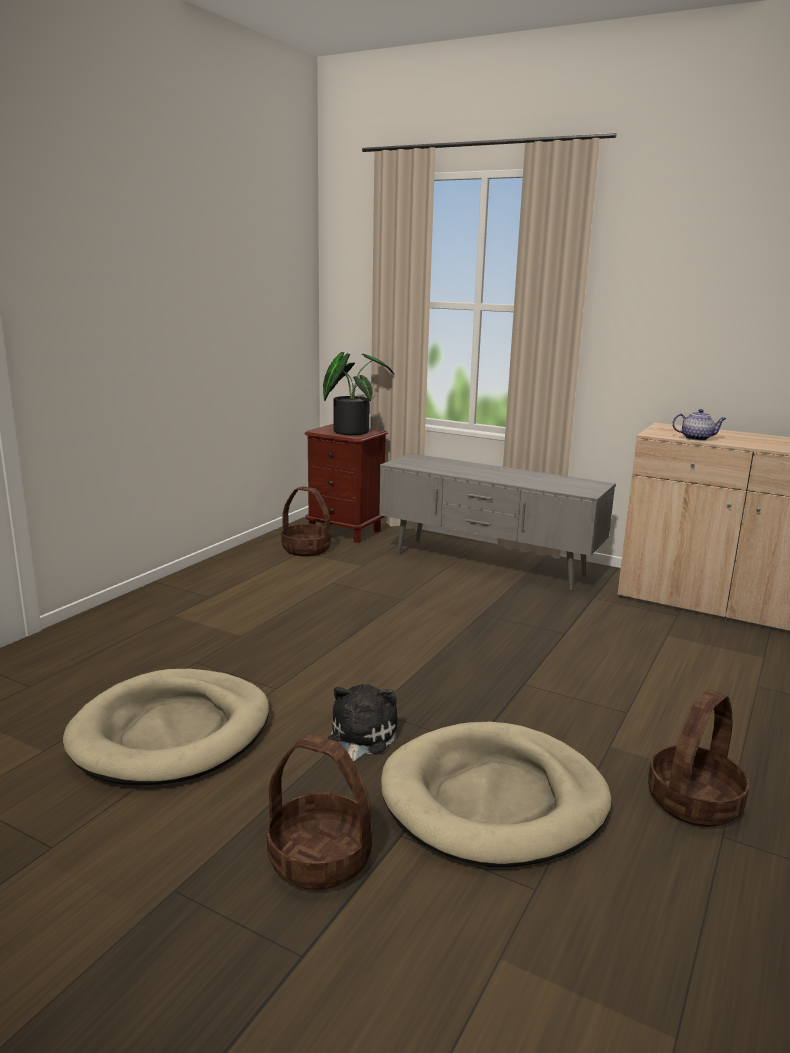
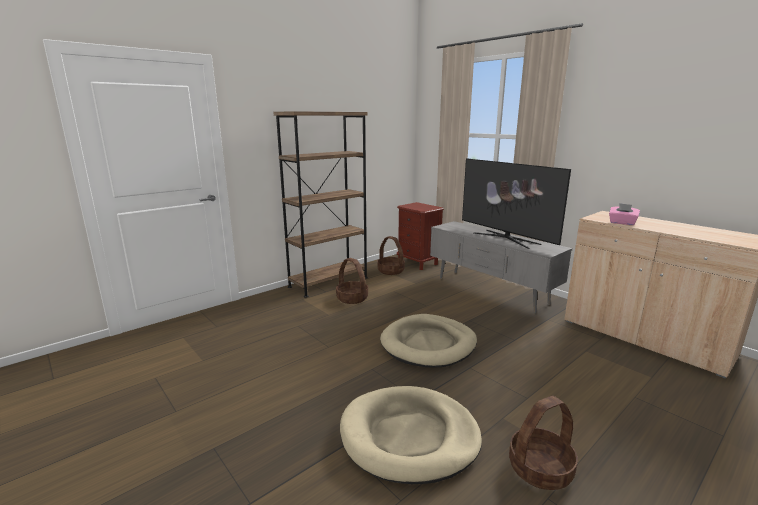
camera: 20 degrees right, 0 degrees up
beige dog bed [63,669,269,785] -> beige dog bed moved to [380,314,477,368]
basket [267,734,372,890] -> basket moved to [336,258,368,304]
potted plant [323,352,394,435] -> none
plush toy [328,684,398,762] -> none
teapot [672,409,726,441] -> pink tissue box [609,203,640,225]
none -> brown bookcase [273,111,368,298]
none -> television [462,158,571,249]

